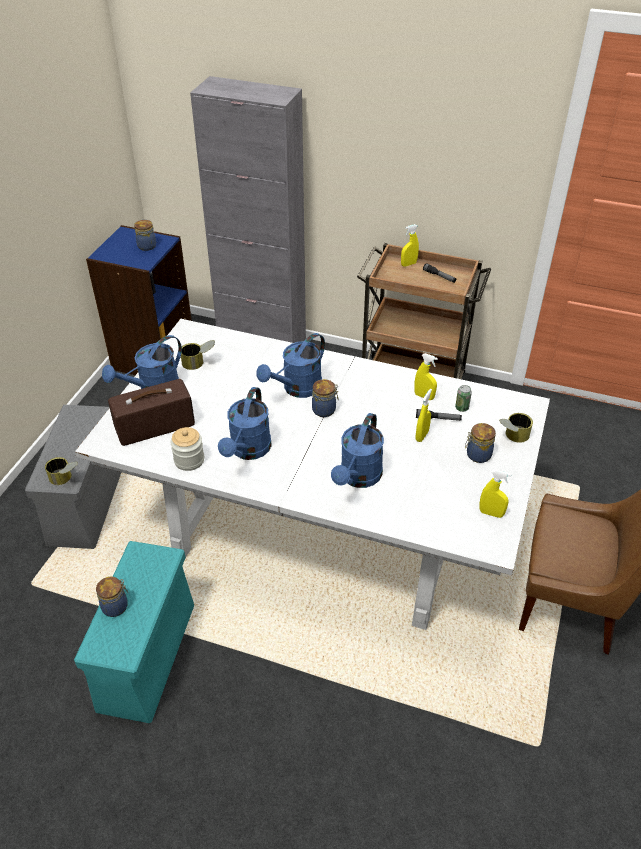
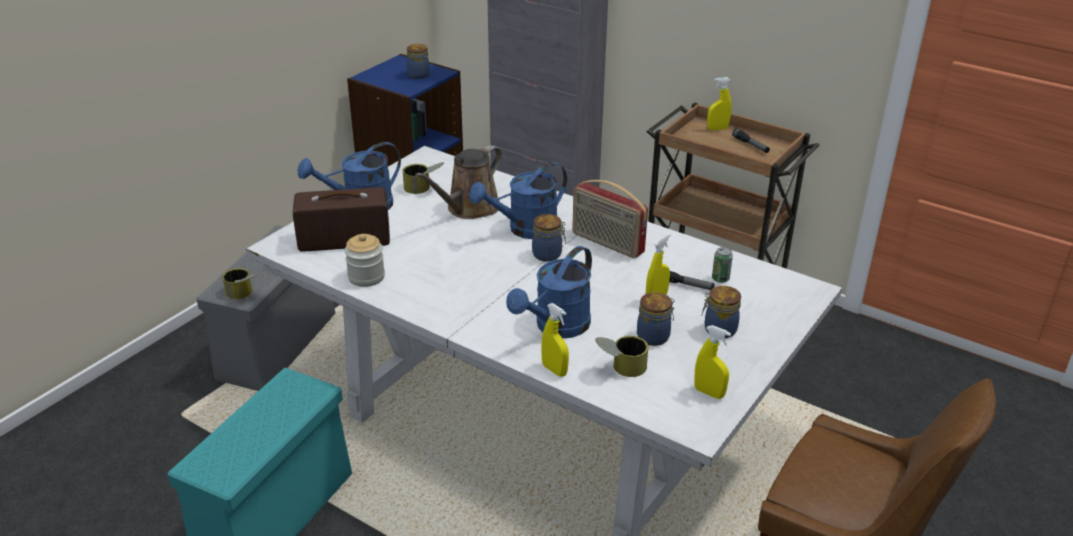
camera: 15 degrees right, 10 degrees down
jar [96,577,128,617] -> jar moved to [637,292,675,346]
blue watering can [218,387,272,460] -> none
yellow spray bottle [415,353,438,400] -> yellow spray bottle moved to [541,303,569,377]
can [499,413,533,443] -> can moved to [595,336,649,377]
none -> brown watering can [415,145,502,219]
none -> radio [572,180,648,258]

